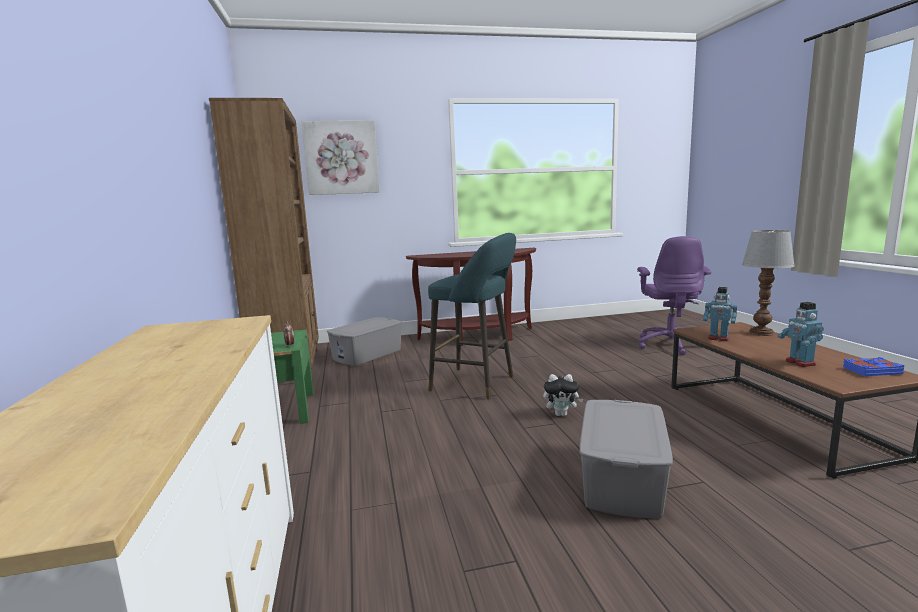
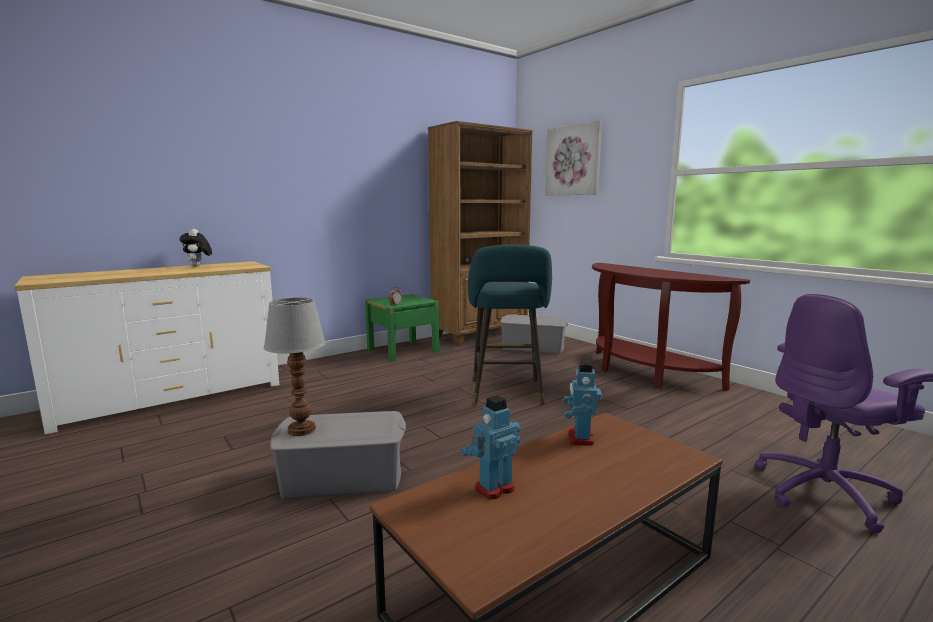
camera: 65 degrees right, 0 degrees up
plush toy [543,374,583,416] -> plush toy moved to [179,229,212,267]
table lamp [742,230,795,336] -> table lamp moved to [264,298,326,436]
blue book [843,357,904,376] -> none

